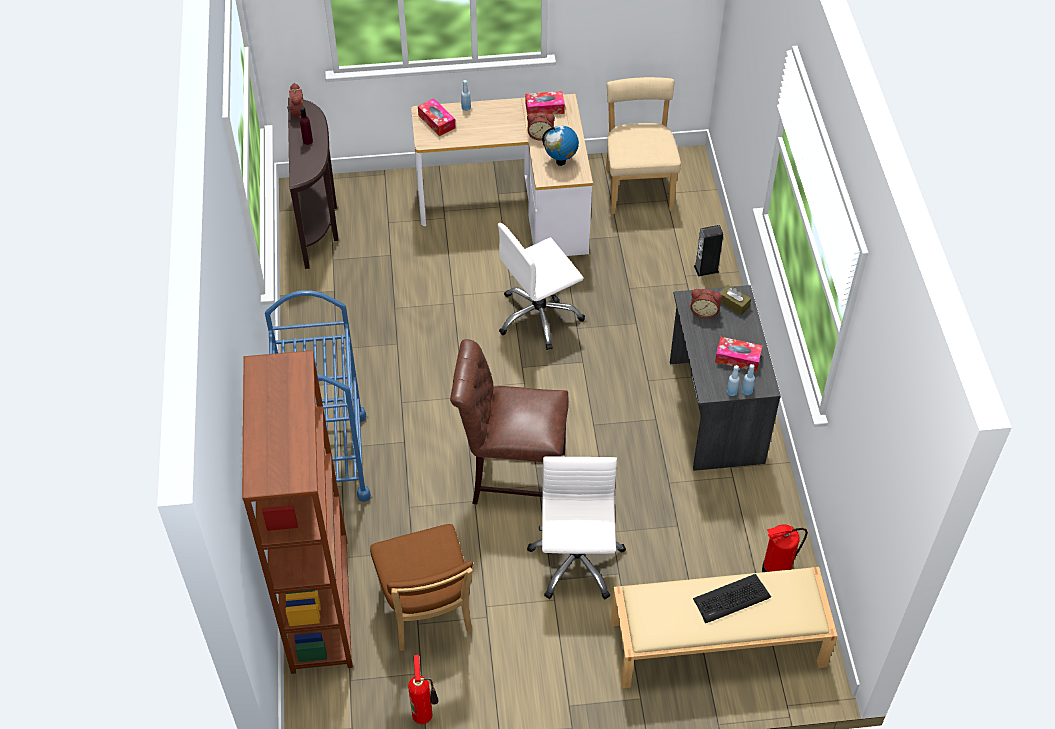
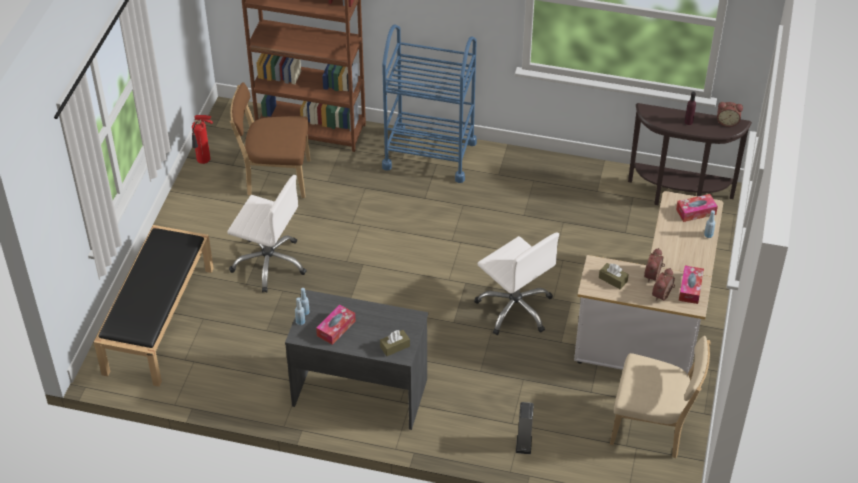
camera: 110 degrees right, 5 degrees down
brown chair [450,339,569,504] -> none
white office chair [498,223,585,350] -> white office chair turned 150 degrees clockwise [475,232,559,335]
globe [542,126,579,166] -> brown tissue box [599,263,629,289]
beige bench [611,567,838,688] -> black bench [94,225,214,387]
alarm clock [690,289,722,318] -> alarm clock moved to [652,268,675,301]
keyboard [693,574,771,623] -> none
fire extinguisher [762,524,808,572] -> none

